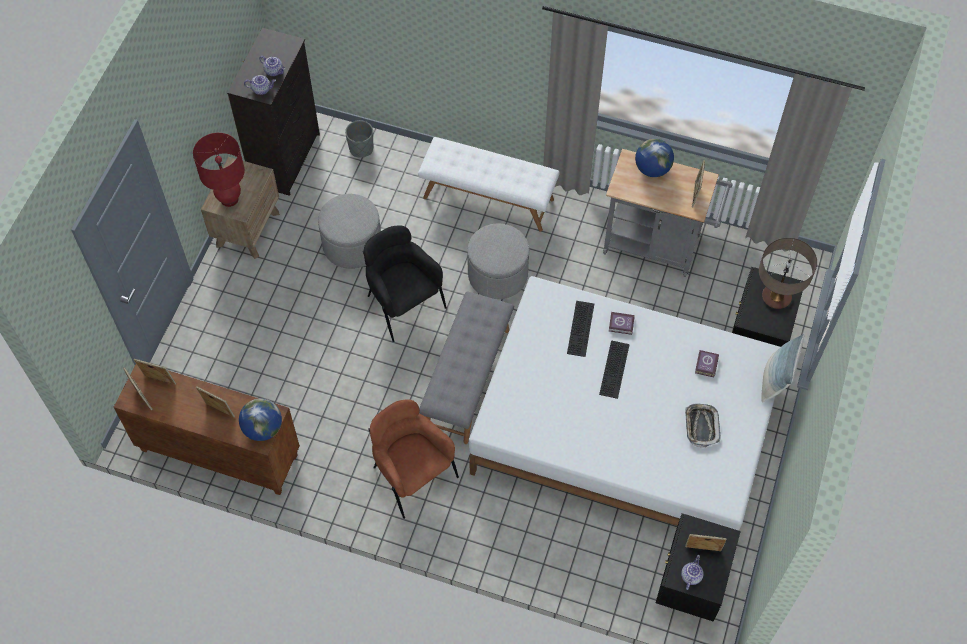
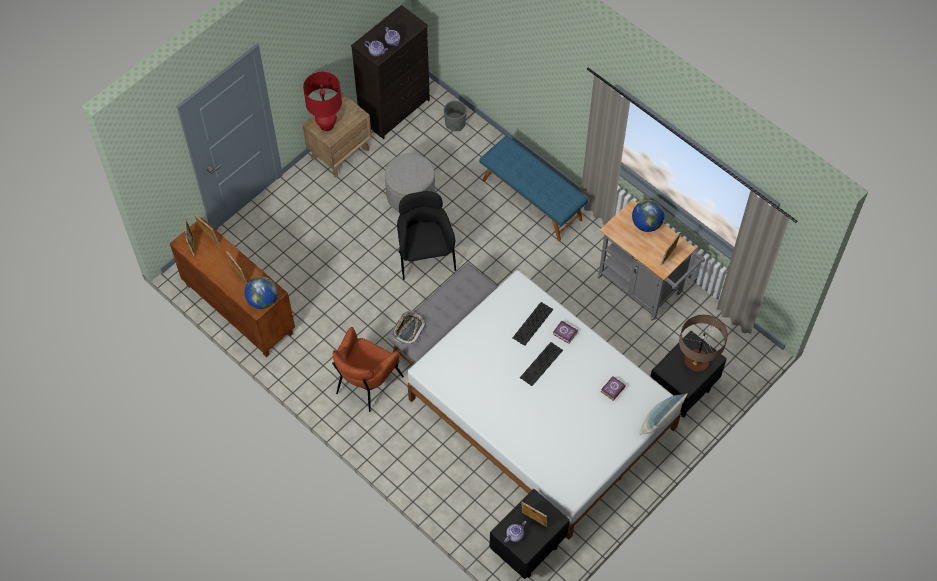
camera: 25 degrees right, 0 degrees up
brown armchair [368,399,459,519] -> brown armchair turned 135 degrees counterclockwise [332,327,404,412]
white bench [418,137,560,232] -> blue bench [479,136,588,241]
grey ottoman [467,223,529,299] -> none
tray [685,403,721,448] -> tray moved to [392,311,426,345]

